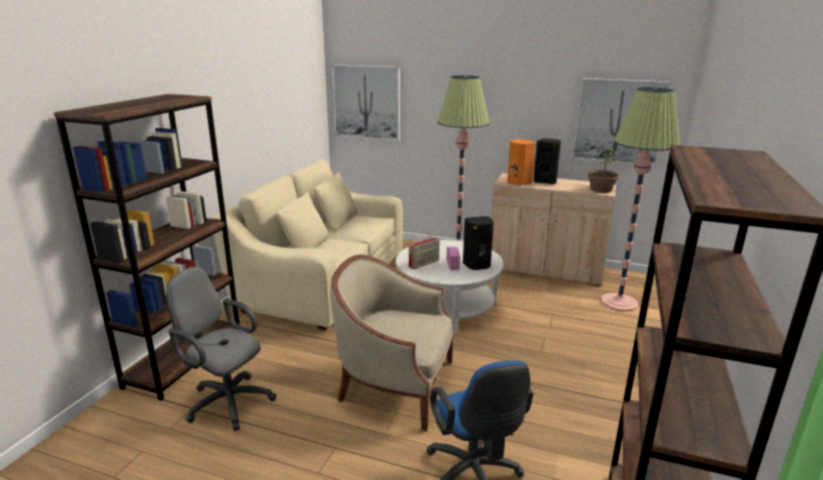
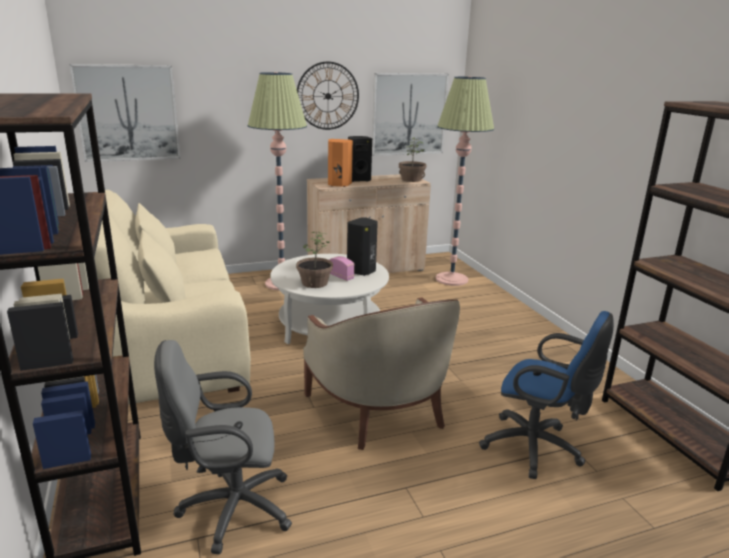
camera: 40 degrees left, 0 degrees up
beige armchair [330,255,454,431] -> beige armchair turned 90 degrees counterclockwise [303,297,460,450]
radio [409,235,440,269] -> potted plant [296,231,333,288]
none -> wall clock [297,62,359,130]

